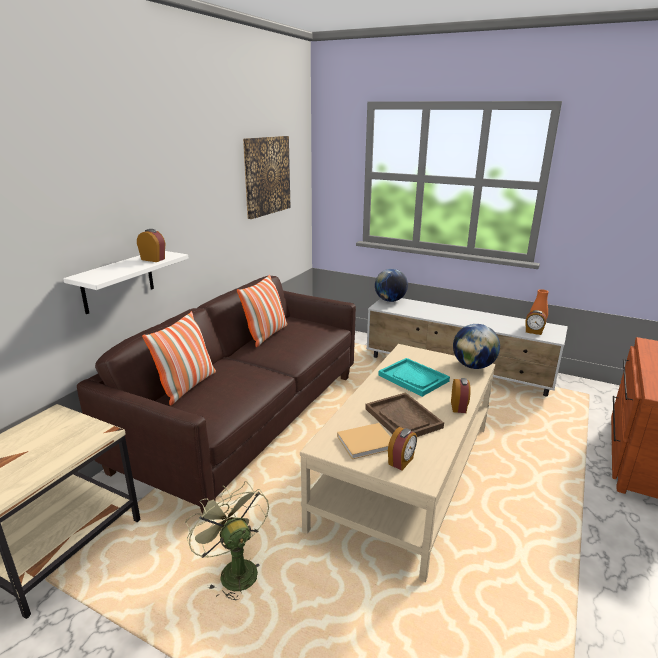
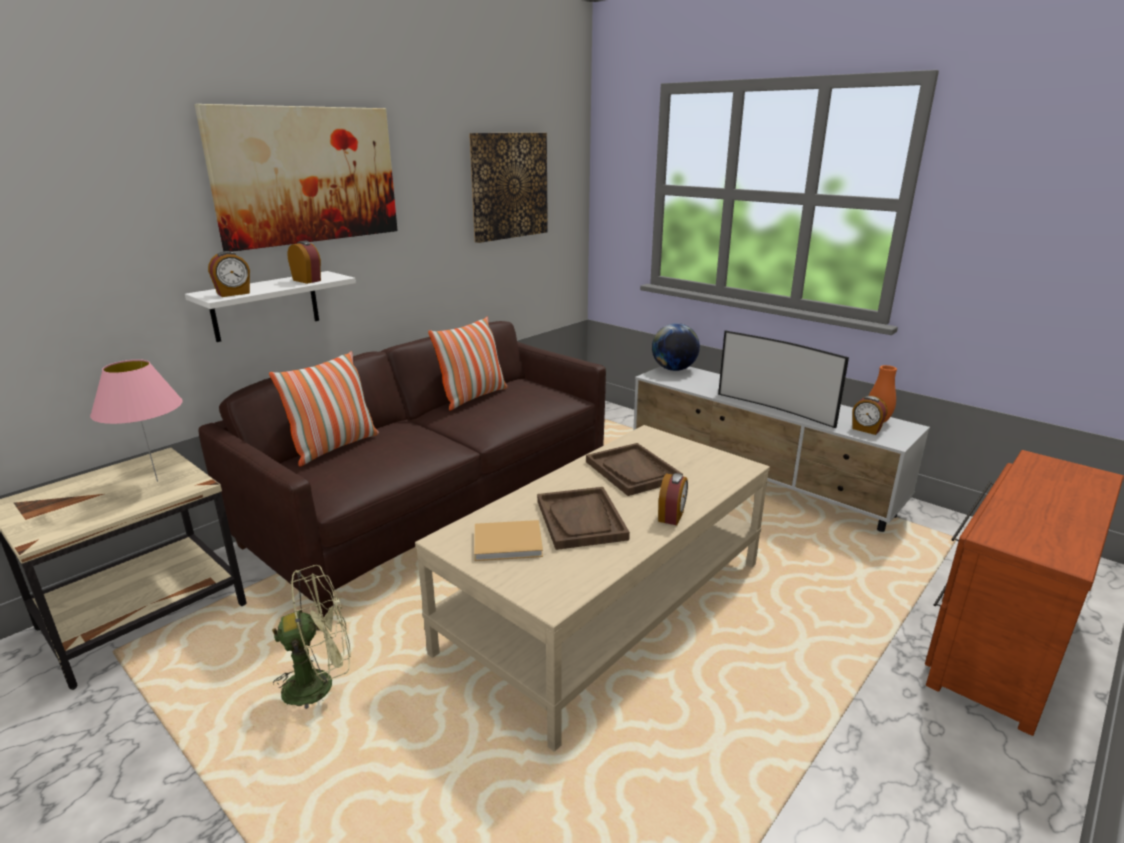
camera: 15 degrees right, 0 degrees up
green fan [185,481,269,600] -> green fan turned 90 degrees clockwise [272,565,351,709]
turquoise tray [378,358,450,397] -> brown tray [586,443,683,496]
alarm clock [388,427,417,470] -> alarm clock moved to [208,251,250,297]
globe [453,324,500,369] -> none
none -> pink table lamp [90,359,183,482]
none -> picture [194,104,398,252]
none -> television [718,330,849,428]

